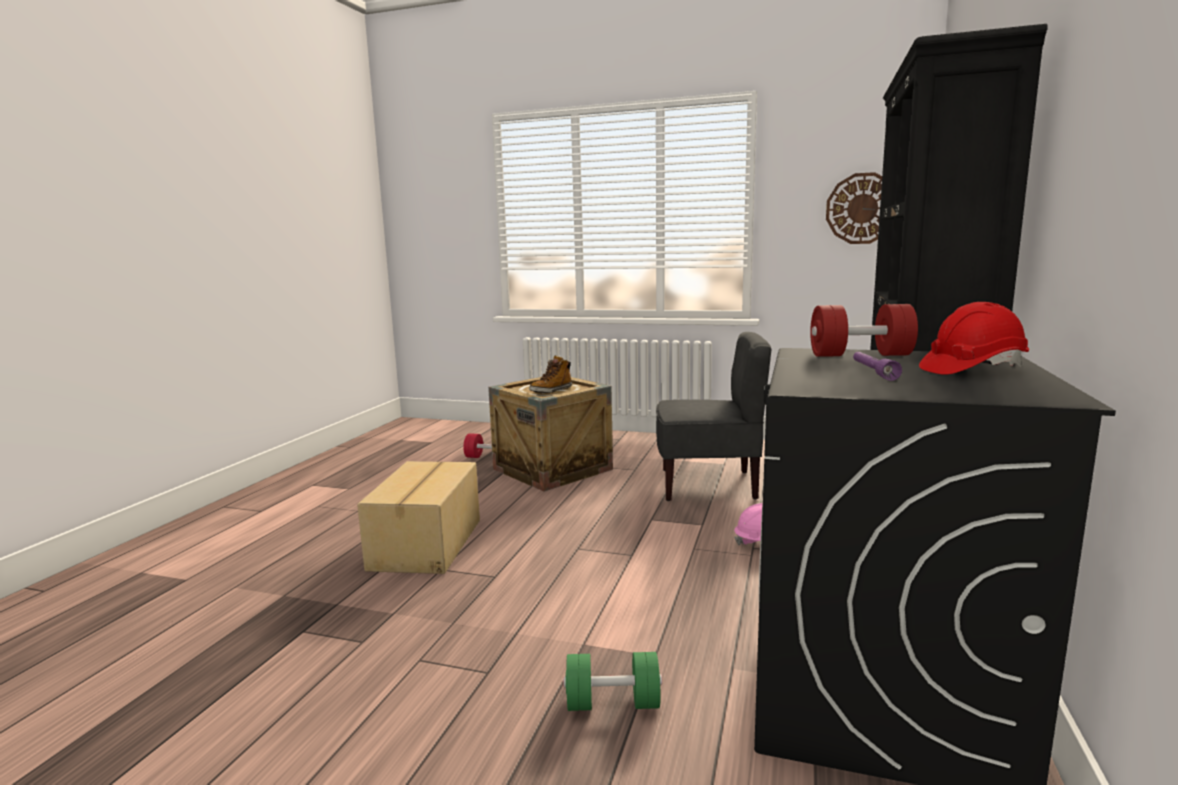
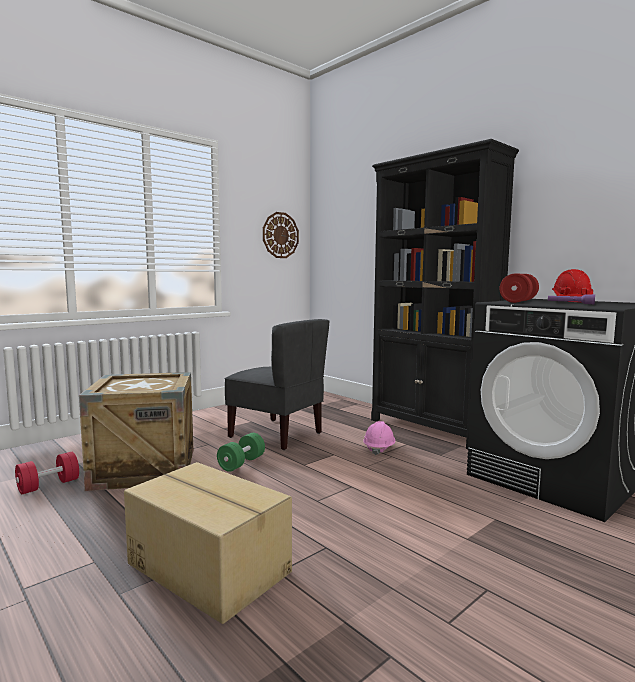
camera: 60 degrees left, 5 degrees down
boot [529,355,572,393] -> none
green dumbbell [563,652,662,711] -> green dumbbell moved to [217,433,265,472]
grey chair [656,332,771,501] -> grey chair turned 90 degrees clockwise [224,319,329,450]

